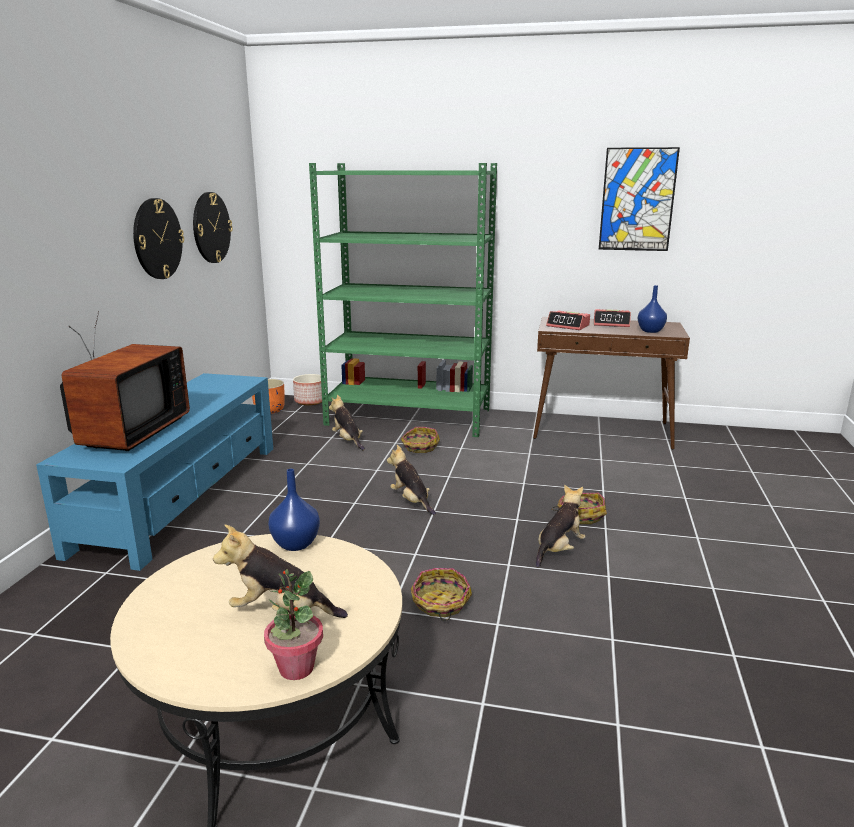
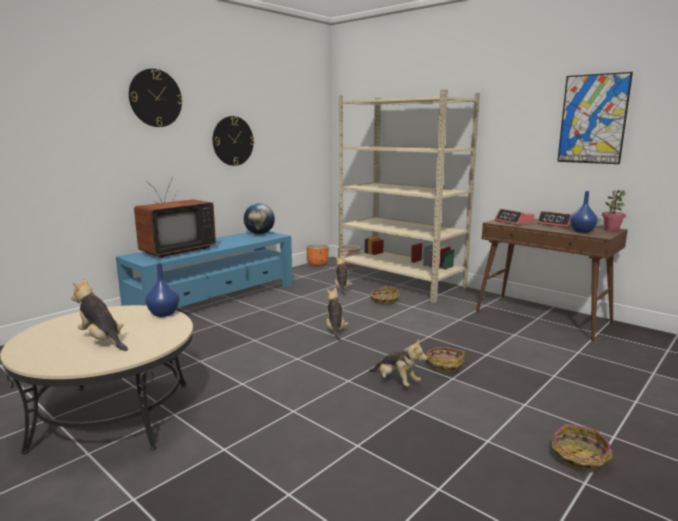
camera: 30 degrees right, 5 degrees down
wall clock [193,192,233,263] -> wall clock moved to [129,69,183,127]
potted plant [264,569,323,680] -> potted plant moved to [602,190,626,231]
green bookcase [309,163,497,437] -> beige bookcase [339,89,480,303]
basket [411,568,472,621] -> basket moved to [551,424,613,474]
plush toy [536,485,586,568] -> plush toy turned 60 degrees clockwise [369,338,427,386]
none -> globe [244,203,275,234]

